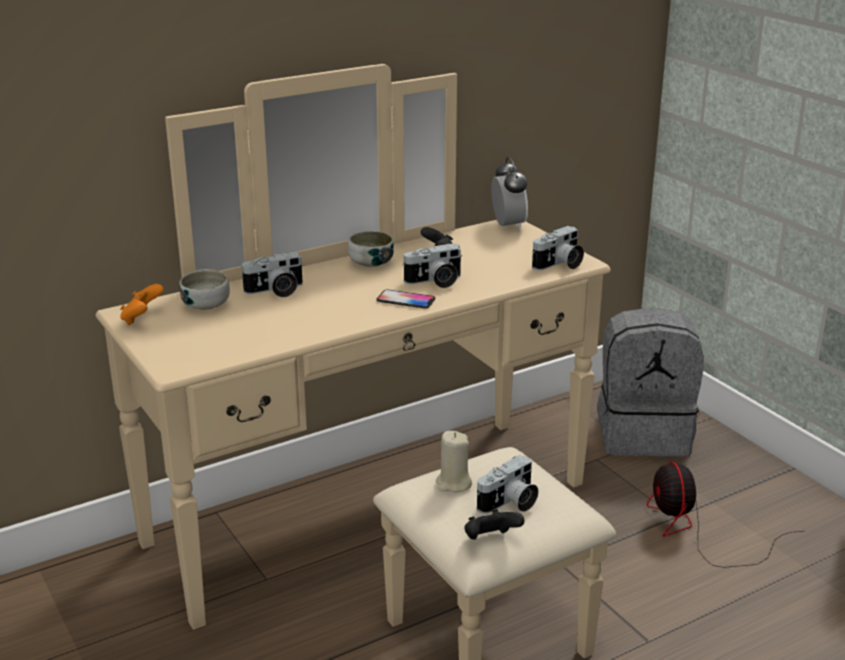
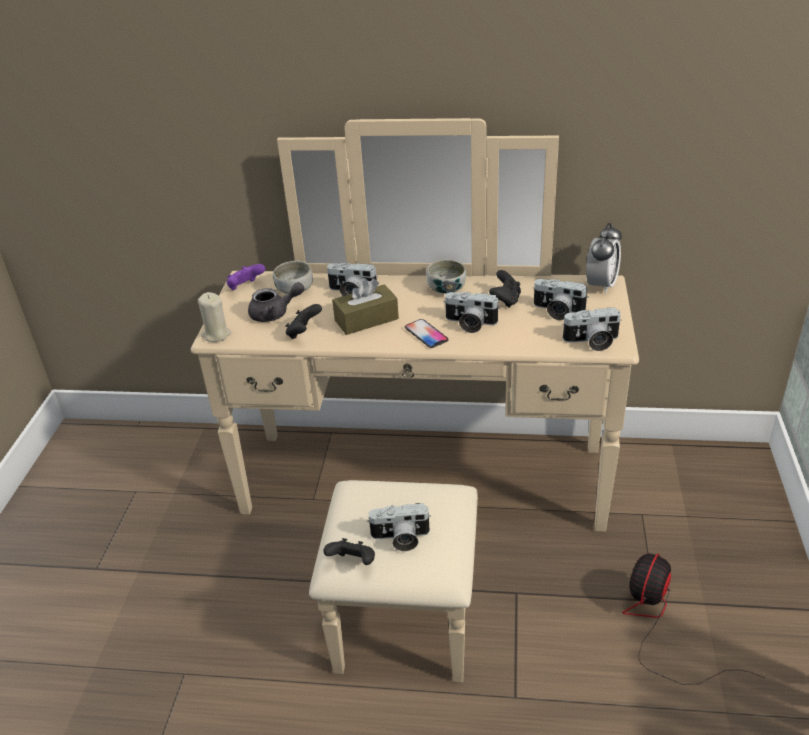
camera: 40 degrees right, 10 degrees up
orange game controller [120,284,164,325] -> purple game controller [227,264,265,290]
beige candle [436,431,472,492] -> beige candle moved to [198,292,232,342]
grey backpack [597,307,704,456] -> none
none -> grey teapot [248,282,305,322]
none -> black game controller [285,304,322,339]
none -> brown tissue box [332,278,399,335]
none -> camera [533,279,589,320]

